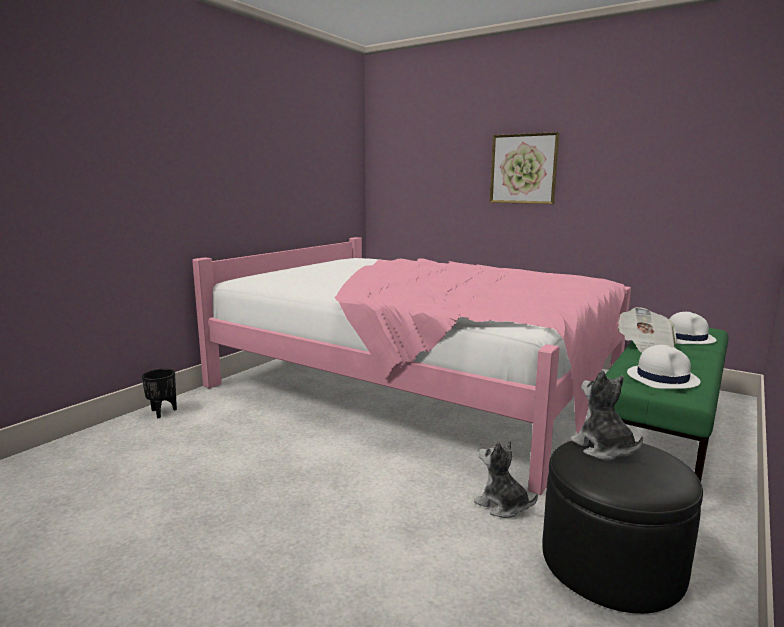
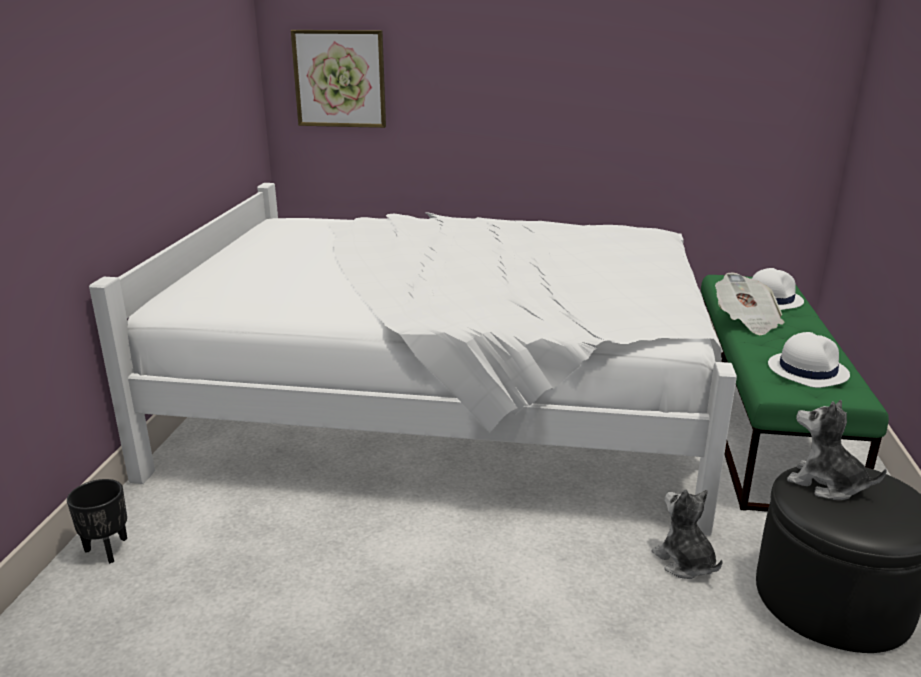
camera: 25 degrees left, 10 degrees up
pink bed [192,237,631,495] -> white bed [89,183,737,535]
plush toy [474,441,538,518] -> plush toy turned 45 degrees clockwise [651,489,723,579]
picture [490,132,560,204] -> picture moved to [291,30,386,128]

